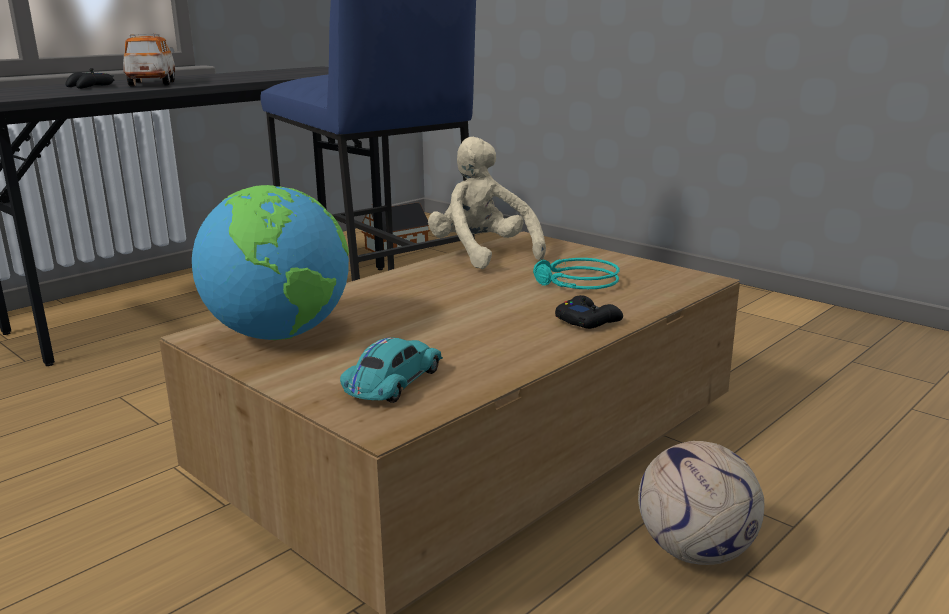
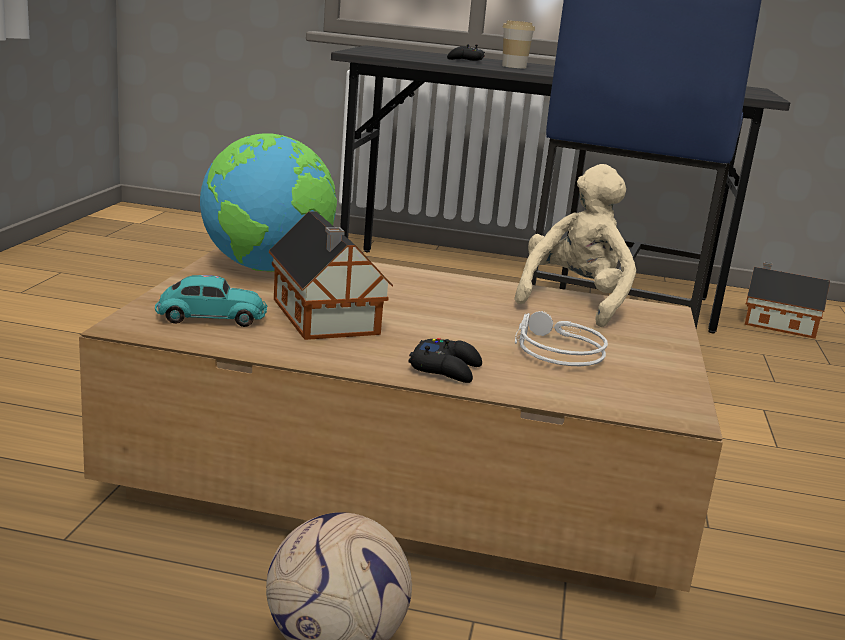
camera: 55 degrees right, 0 degrees up
toy car [123,34,175,87] -> cup [502,20,535,68]
turquoise headphones [533,258,620,289] -> grey headphones [515,311,608,366]
none -> toy house [269,211,393,340]

